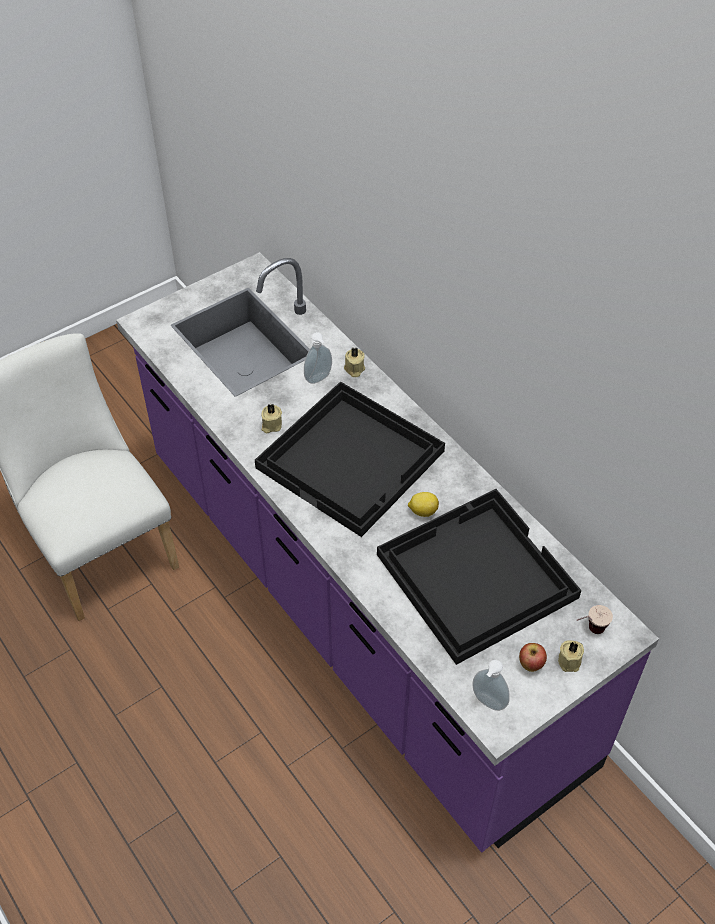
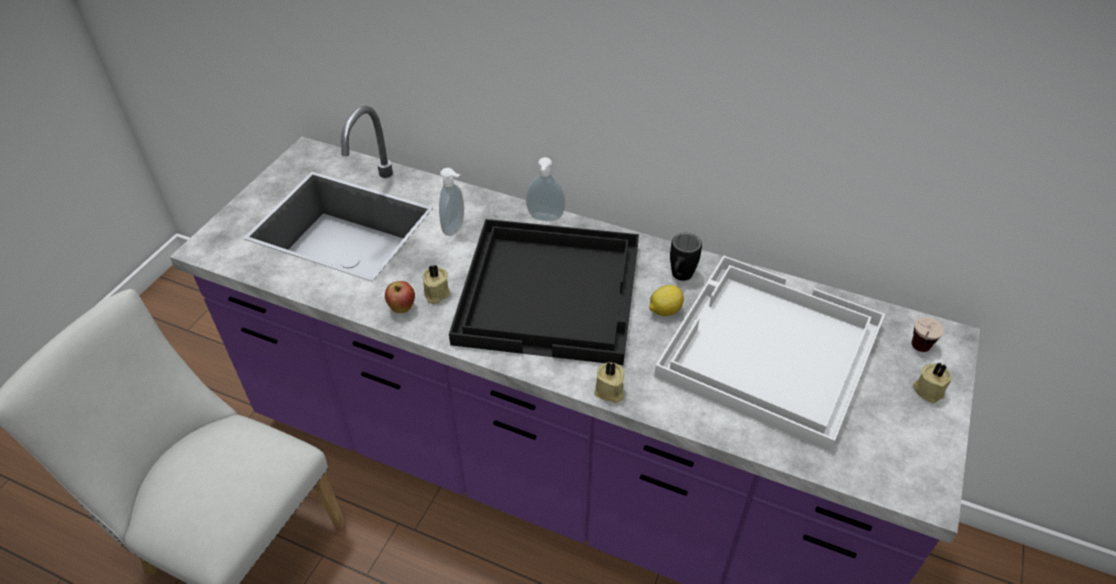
camera: 30 degrees left, 5 degrees down
beige candle [344,348,365,377] -> beige candle moved to [594,361,624,403]
black tray [377,489,582,665] -> white tray [654,256,885,451]
soap dispenser [472,660,510,711] -> soap dispenser moved to [526,157,565,221]
apple [519,643,547,672] -> apple moved to [385,281,415,313]
none -> black mug [670,233,702,281]

